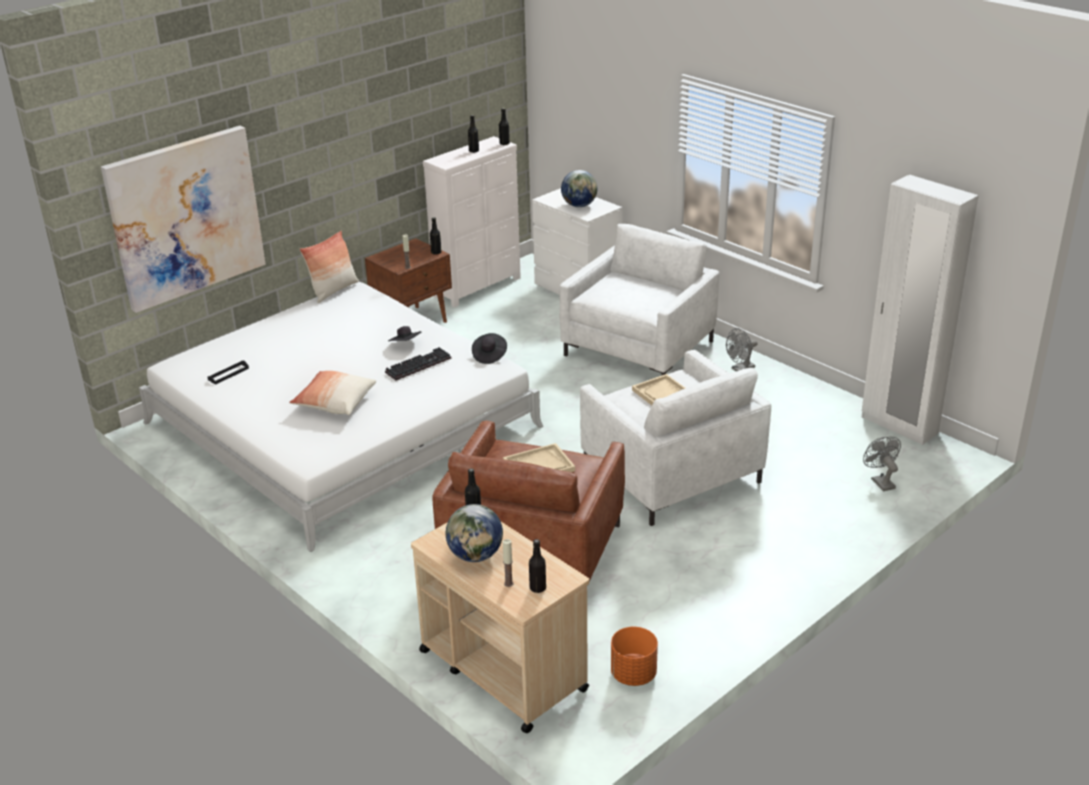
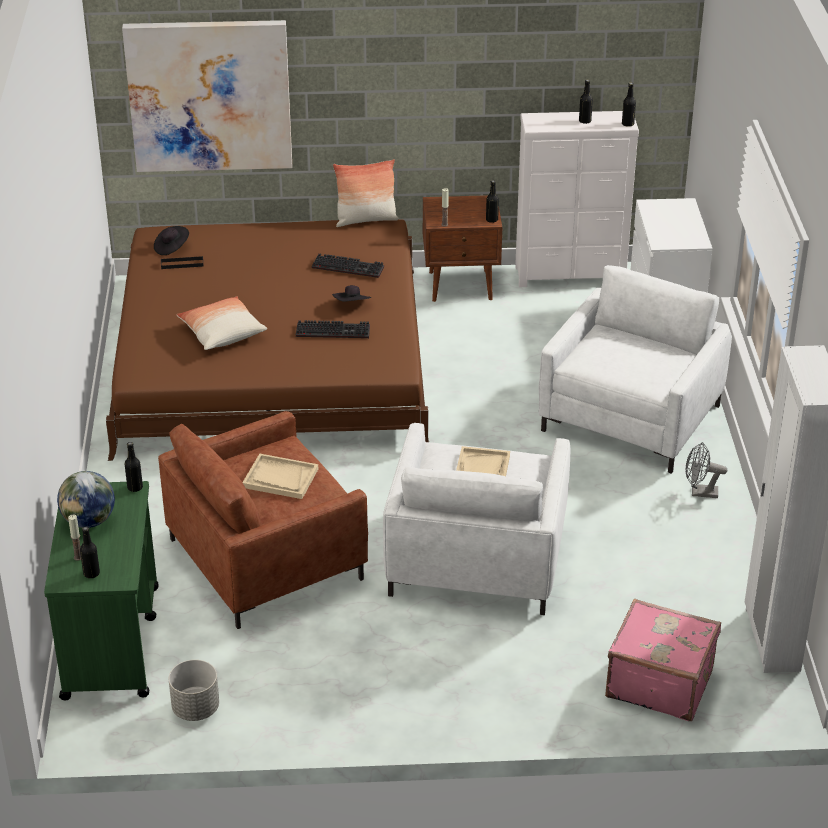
camera: 40 degrees right, 5 degrees up
white bed [139,282,543,552] -> brown bed [106,219,429,461]
beige cart [411,522,589,733] -> green cart [44,481,159,700]
black hat [472,333,507,364] -> black hat moved to [154,226,189,255]
white armchair [559,224,719,376] -> white armchair turned 45 degrees counterclockwise [539,265,732,474]
globe [561,170,597,207] -> none
orange planter [611,627,658,686] -> grey planter [169,660,219,721]
grey fan [863,437,901,491] -> pink suitcase [605,599,721,721]
none -> keyboard [312,253,384,278]

